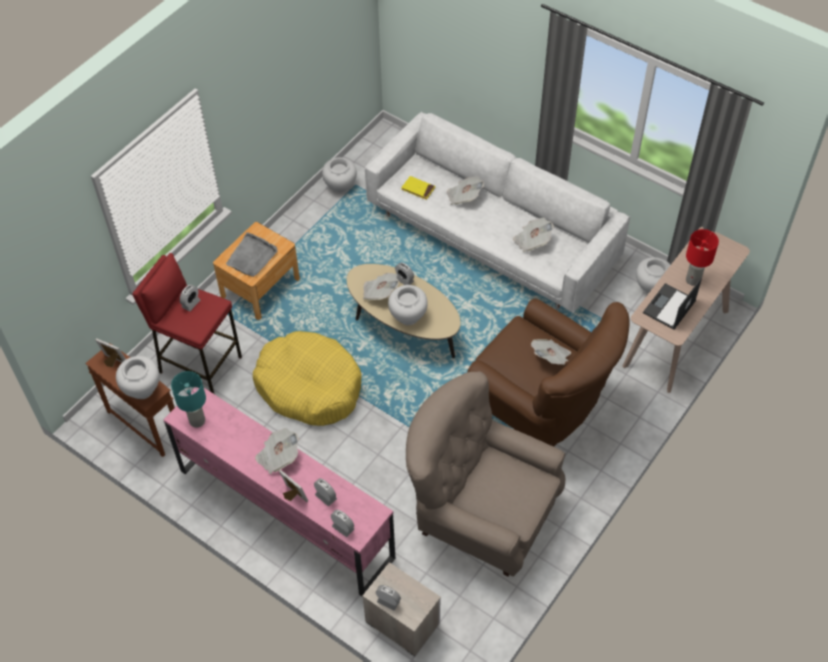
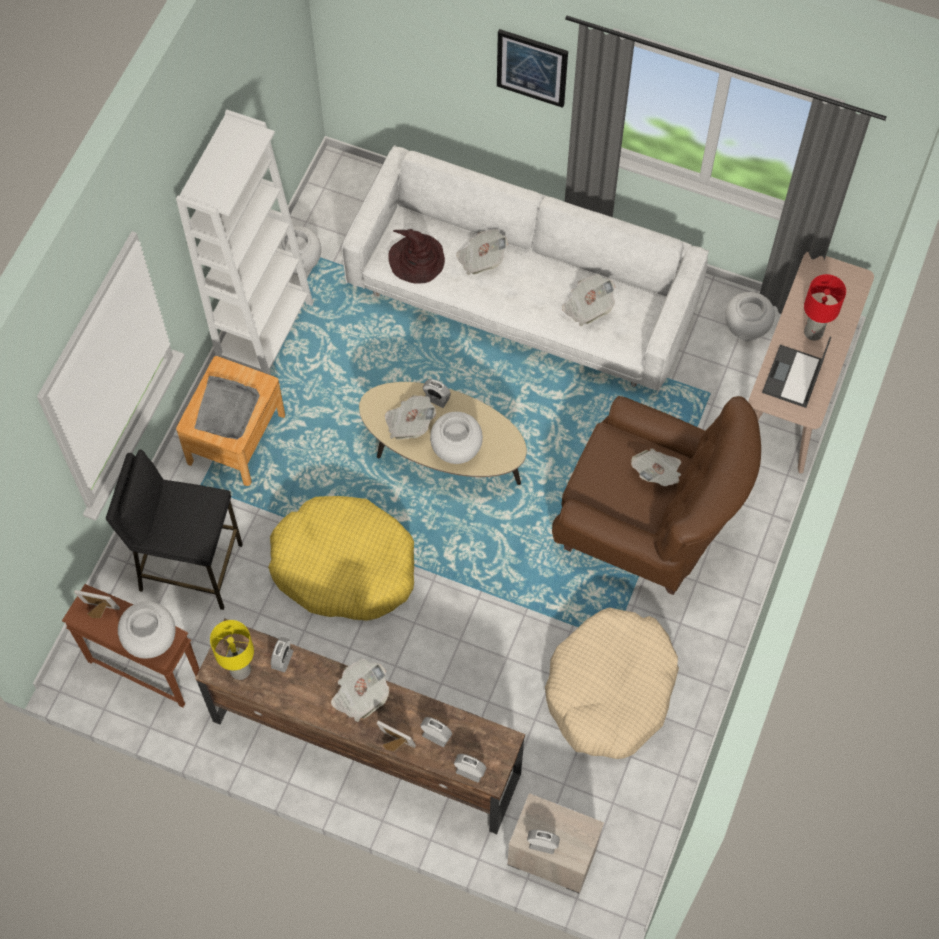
camera: 15 degrees left, 10 degrees up
red stool [132,253,242,394] -> black stool [106,449,243,610]
pink tv stand [163,387,395,596] -> brown tv stand [195,619,525,834]
turquoise table lamp [171,371,206,427] -> yellow table lamp [210,620,254,680]
alarm clock [180,284,201,312] -> alarm clock moved to [271,637,293,672]
yellow book [401,176,435,200] -> brown hat [388,229,445,283]
beige armchair [406,371,565,576] -> beige dog bed [545,607,679,759]
none -> white bookcase [176,109,313,375]
none -> picture [497,29,568,108]

